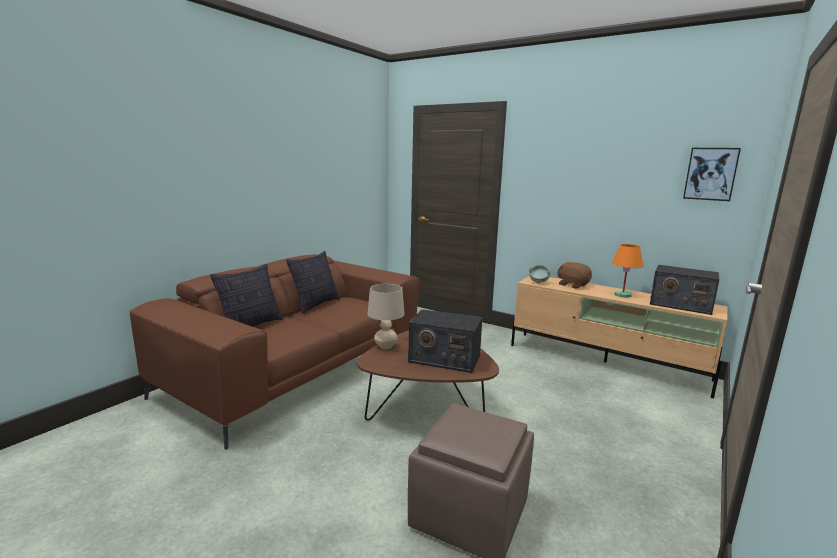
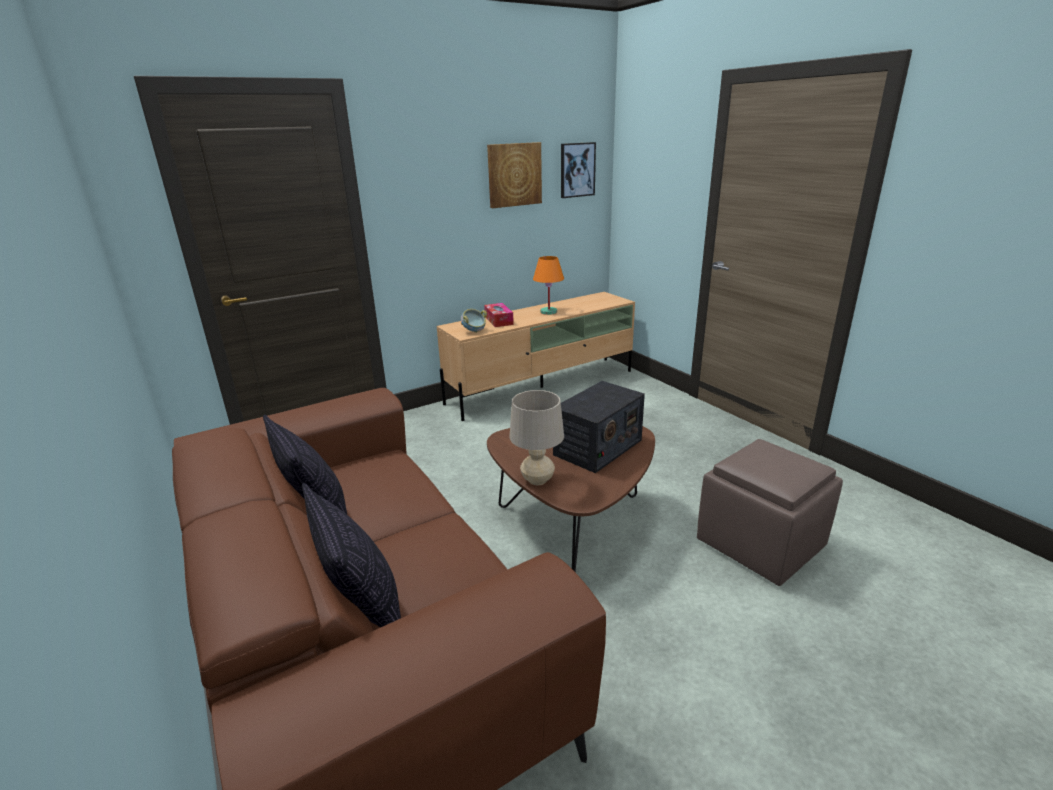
camera: 65 degrees left, 10 degrees up
brown plush toy [557,262,592,289] -> tissue box [484,303,514,327]
radio [650,265,719,315] -> none
none -> picture [487,142,542,208]

